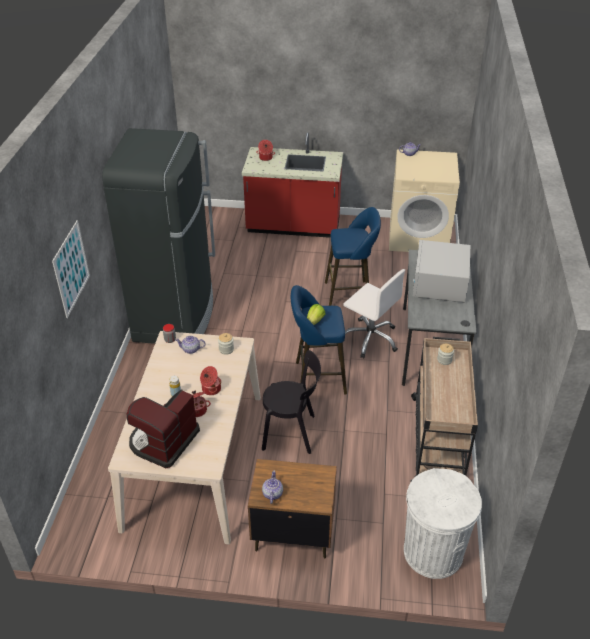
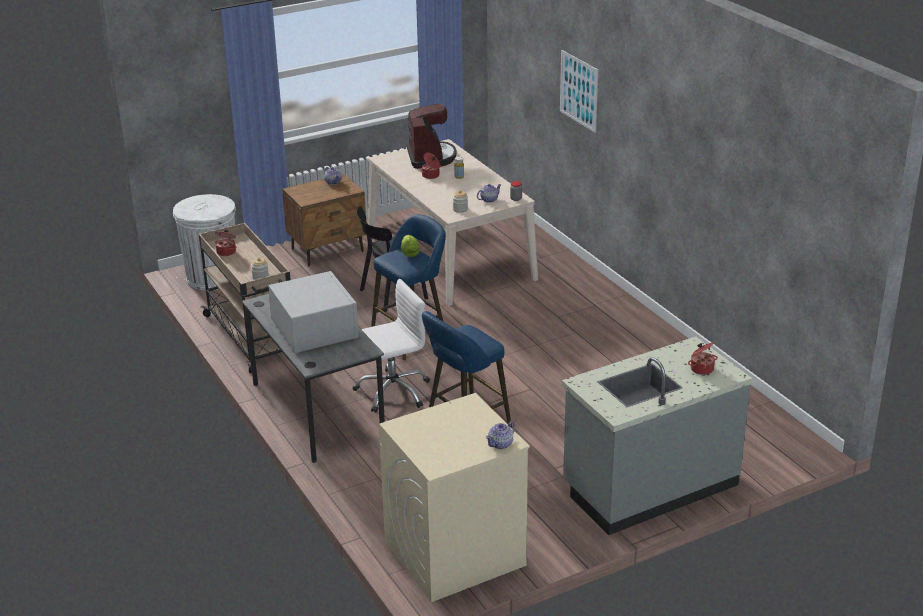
camera: 145 degrees right, 10 degrees down
black fridge [102,128,215,344] -> none
cooking pot [200,366,222,395] -> cooking pot moved to [215,230,236,256]
red counter [242,132,343,238] -> grey counter [562,337,752,535]
white office chair [343,269,405,358] -> white office chair turned 150 degrees clockwise [353,279,430,413]

